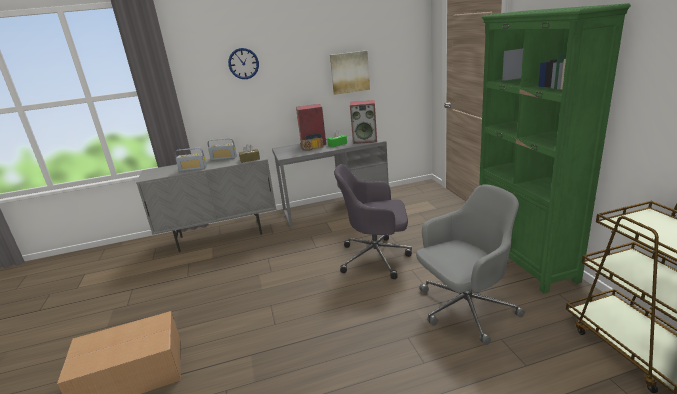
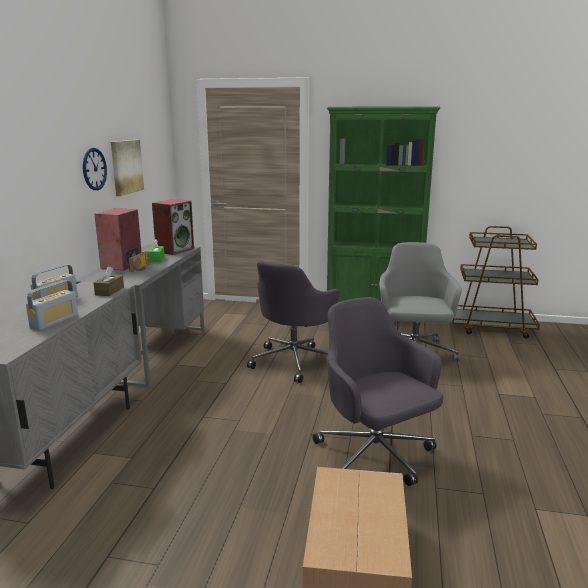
camera: 65 degrees left, 5 degrees down
wall clock [228,48,259,79] -> wall clock moved to [83,148,107,190]
none -> grey office chair [312,297,443,486]

